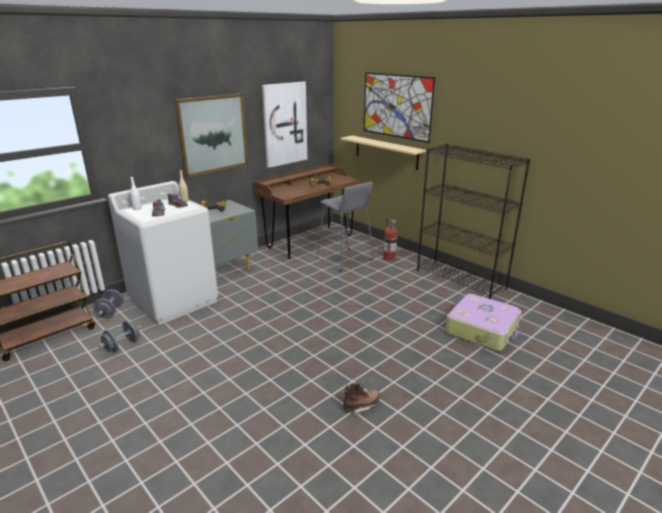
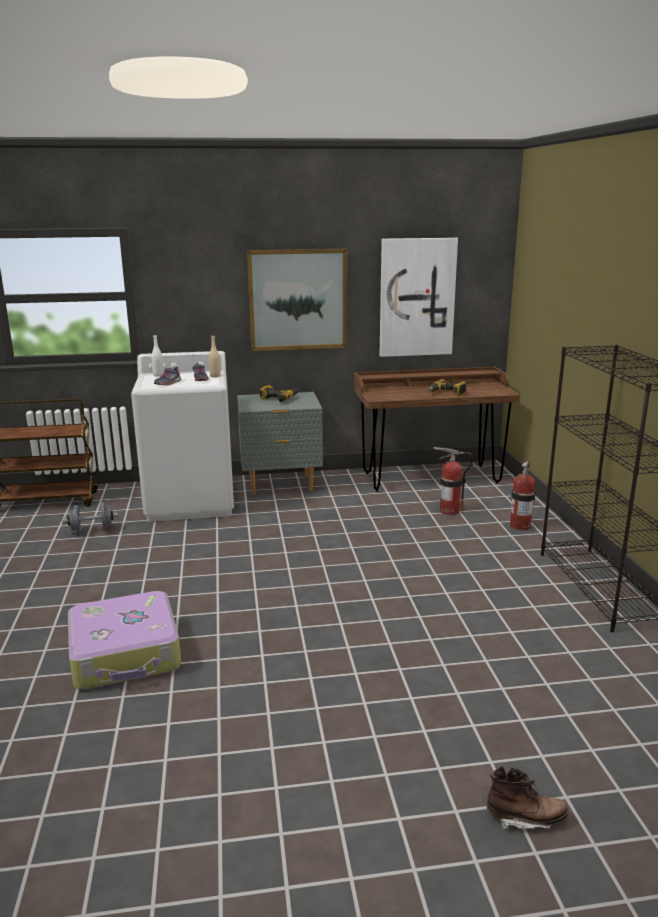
camera: 35 degrees right, 5 degrees down
grey dumbbell [93,289,124,318] -> none
grey stool [317,182,374,272] -> fire extinguisher [433,447,473,515]
beige shelf [340,136,426,170] -> none
brown boot [343,383,380,416] -> brown boot moved to [487,766,569,829]
picture [364,72,435,143] -> none
suitcase [445,294,521,351] -> suitcase moved to [68,591,181,690]

